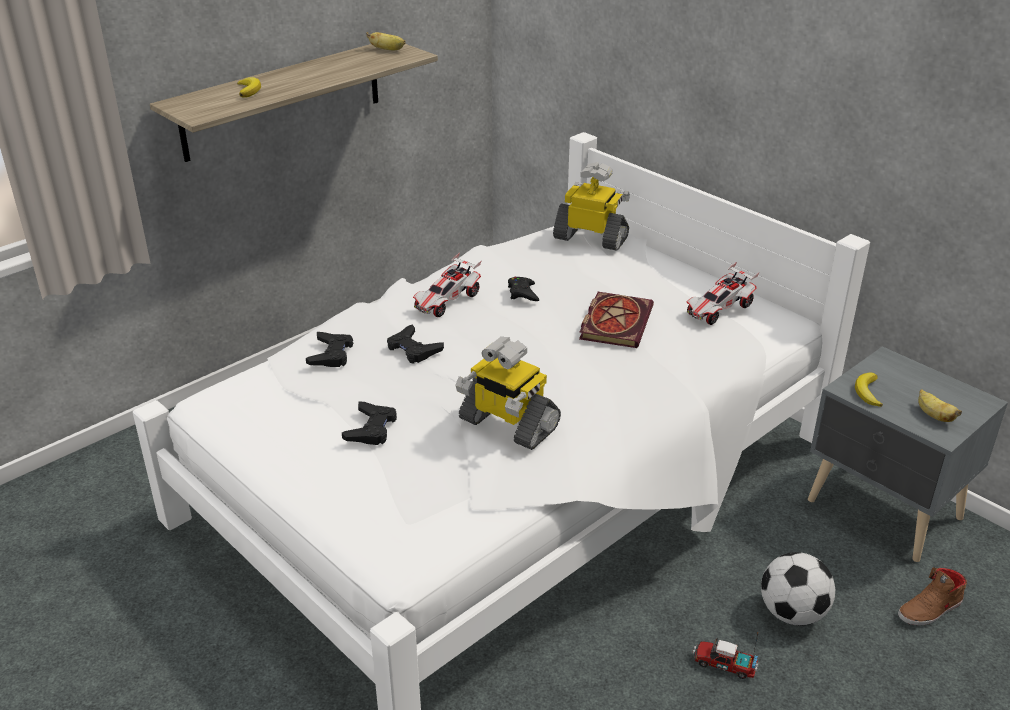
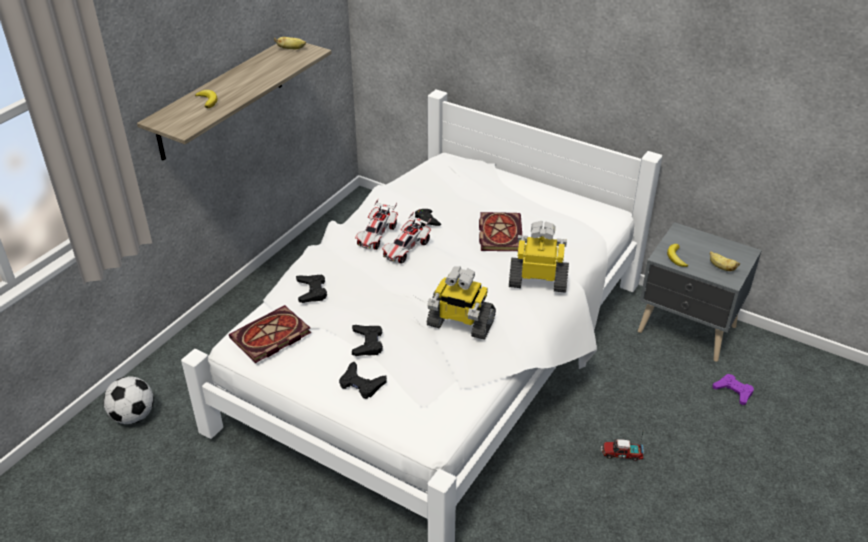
camera: 15 degrees left, 5 degrees up
black game controller [387,324,444,364] -> black game controller moved to [339,362,387,399]
toy robot [553,162,630,251] -> toy robot moved to [509,221,569,293]
toy car [686,262,759,325] -> toy car moved to [382,212,431,264]
football [761,552,835,626] -> football moved to [103,376,154,424]
brown shoe [898,567,967,626] -> purple game controller [713,374,754,405]
none -> book [229,305,311,363]

